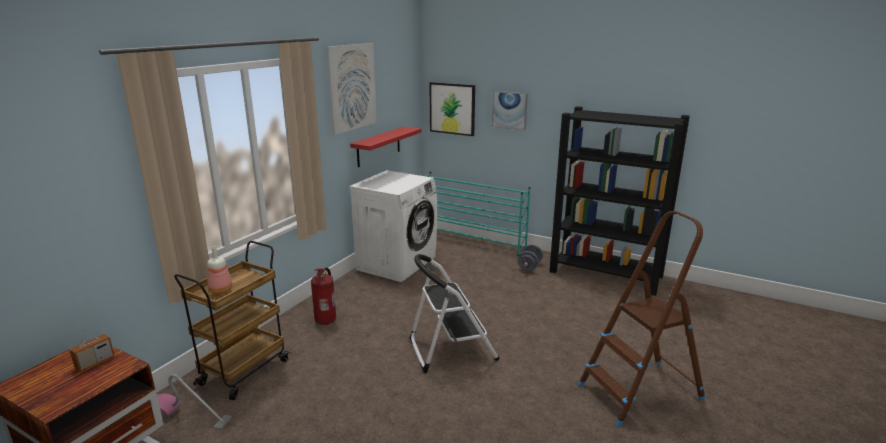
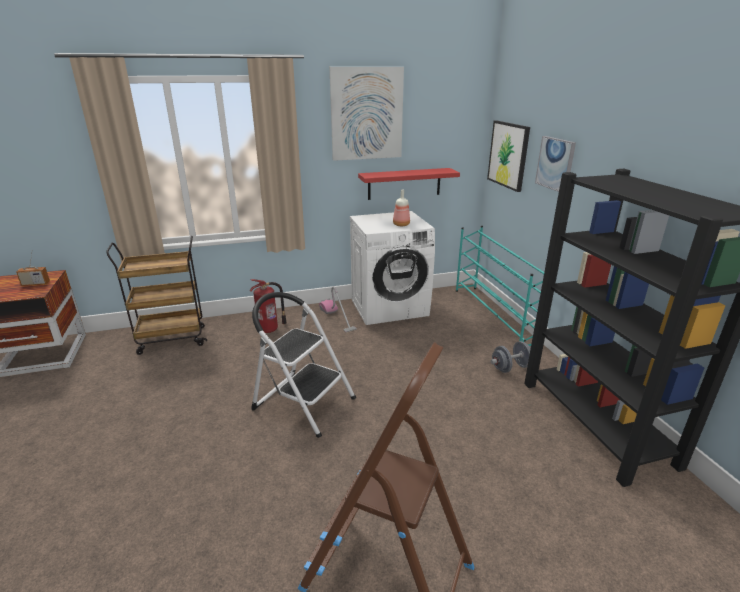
camera: 45 degrees right, 5 degrees up
vacuum cleaner [157,374,232,429] -> vacuum cleaner moved to [319,286,357,333]
bottle [207,247,233,294] -> bottle moved to [393,190,410,226]

